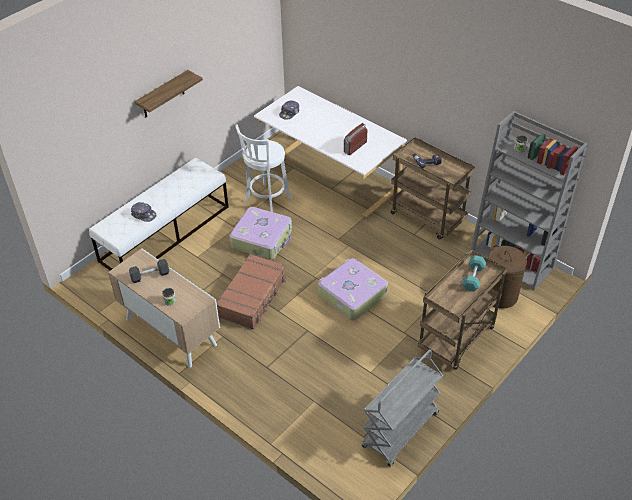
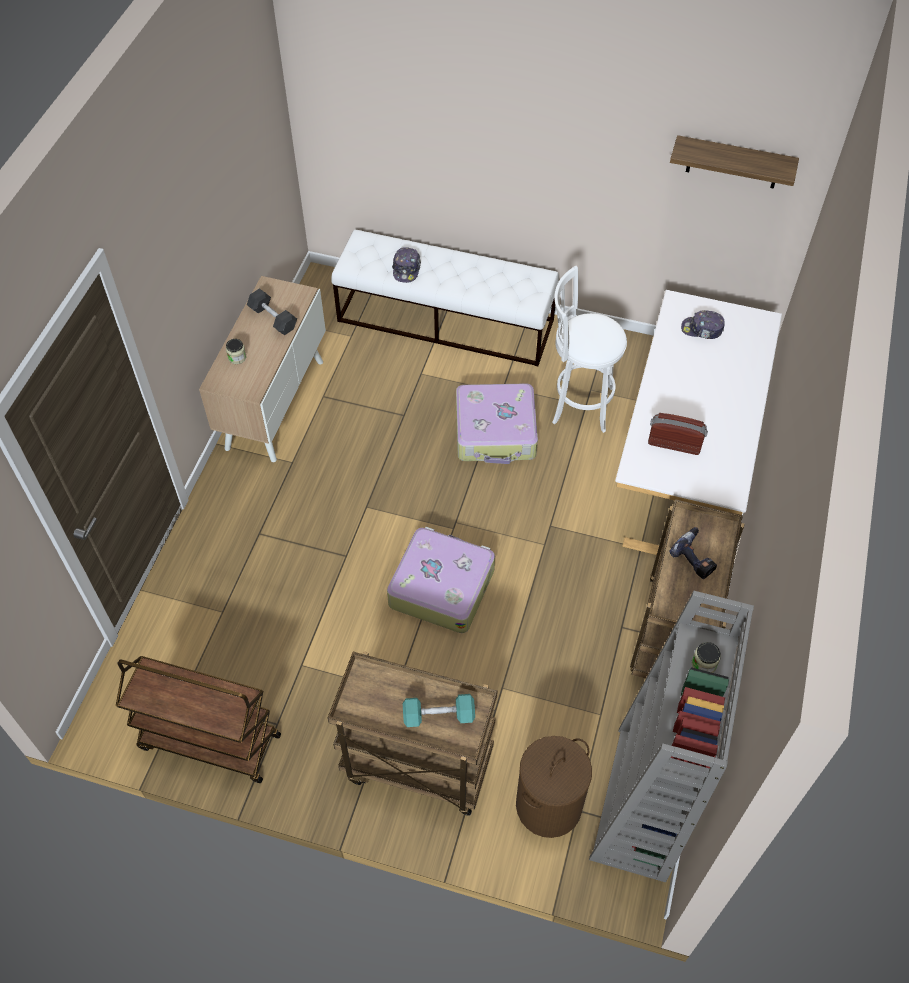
camera: 65 degrees right, 10 degrees up
shelf [135,70,203,117] -> shelf moved to [670,135,799,189]
brown suitcase [217,254,286,329] -> none
grey cart [362,349,443,467] -> brown cart [116,656,281,783]

